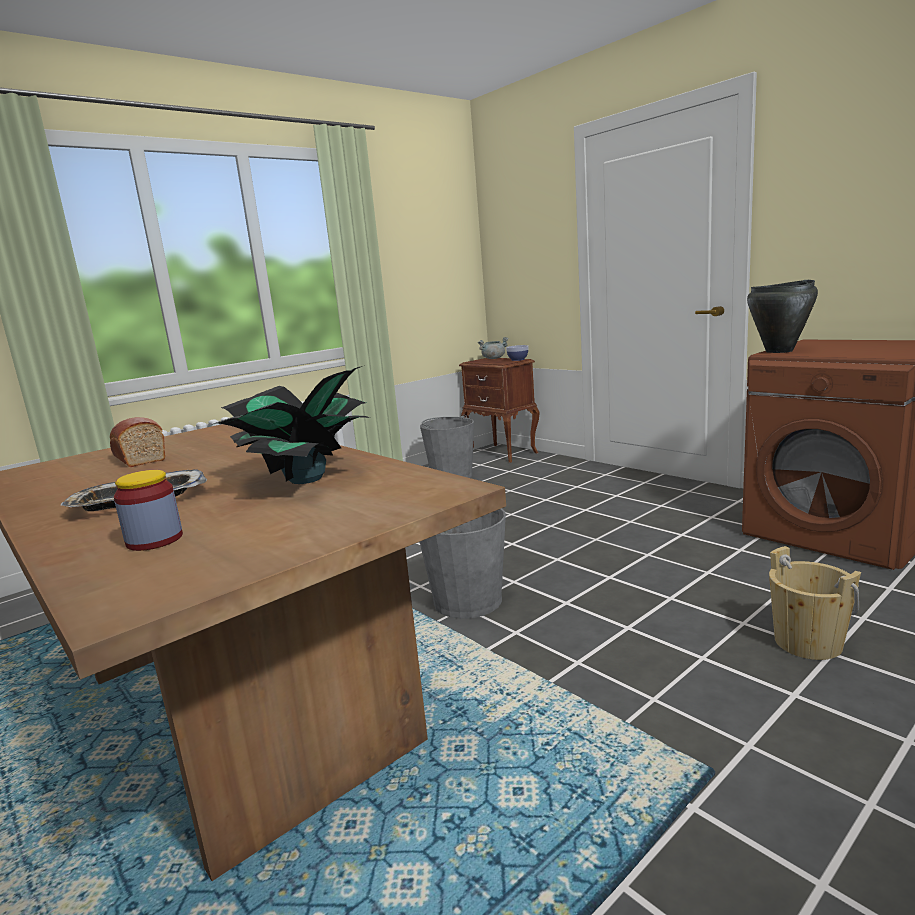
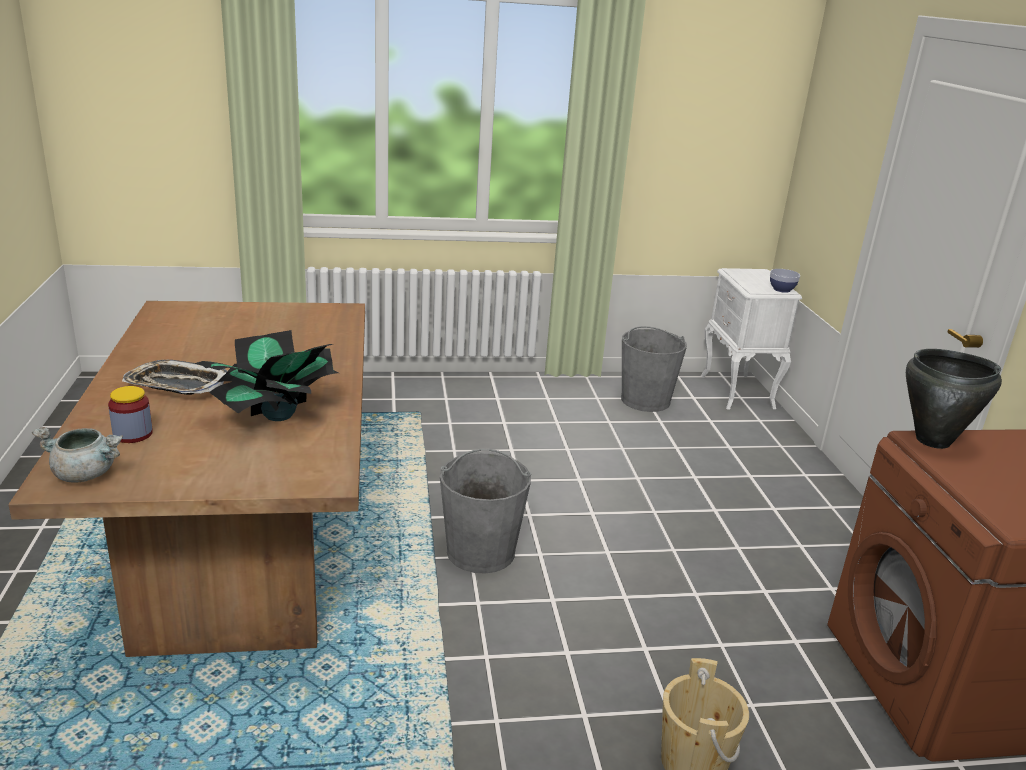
camera: 30 degrees right, 10 degrees up
bread [110,417,165,467] -> none
brown nightstand [459,358,540,463] -> white nightstand [701,268,802,410]
grey cooking pot [478,337,509,359] -> grey cooking pot moved to [32,427,123,483]

